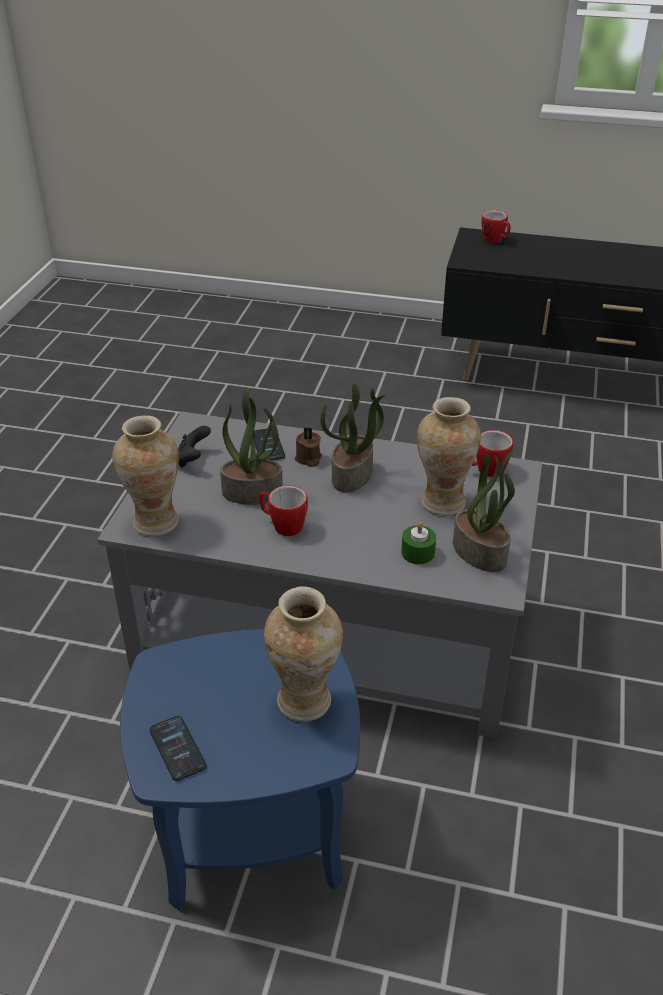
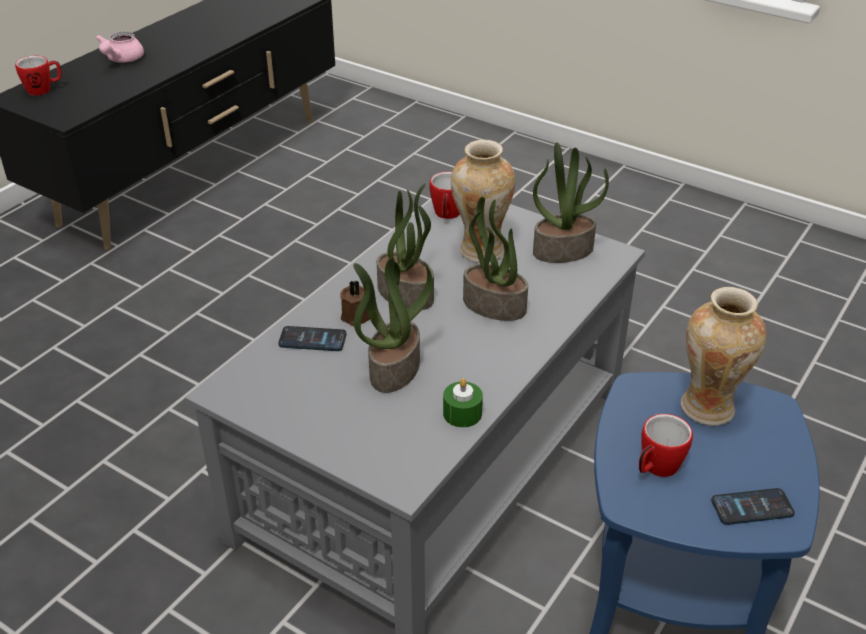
camera: 70 degrees left, 0 degrees up
vase [112,415,179,536] -> none
black game controller [178,426,211,468] -> none
mug [259,486,308,536] -> mug moved to [639,414,693,477]
green candle [401,522,436,564] -> green candle moved to [443,378,483,427]
none -> pink teapot [96,32,144,63]
none -> potted plant [463,197,528,321]

